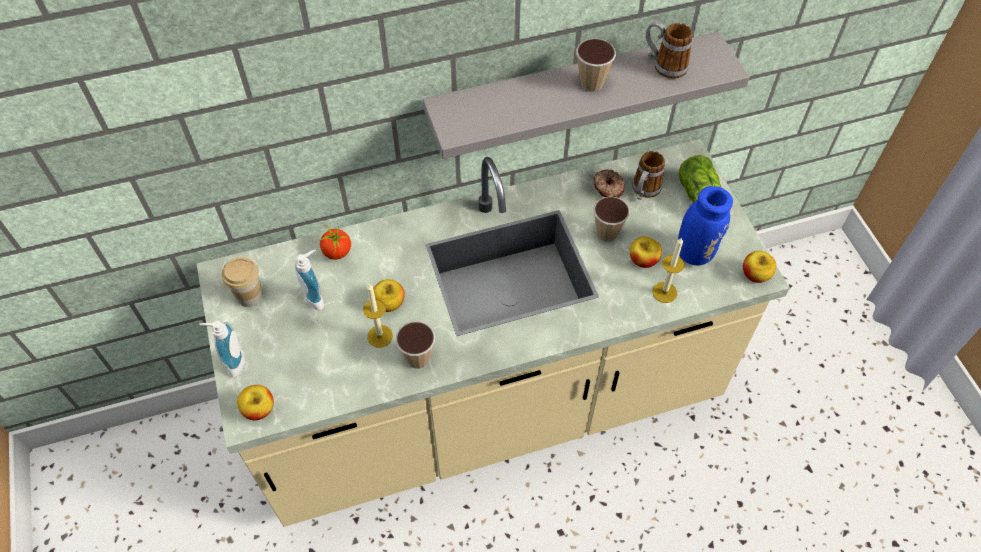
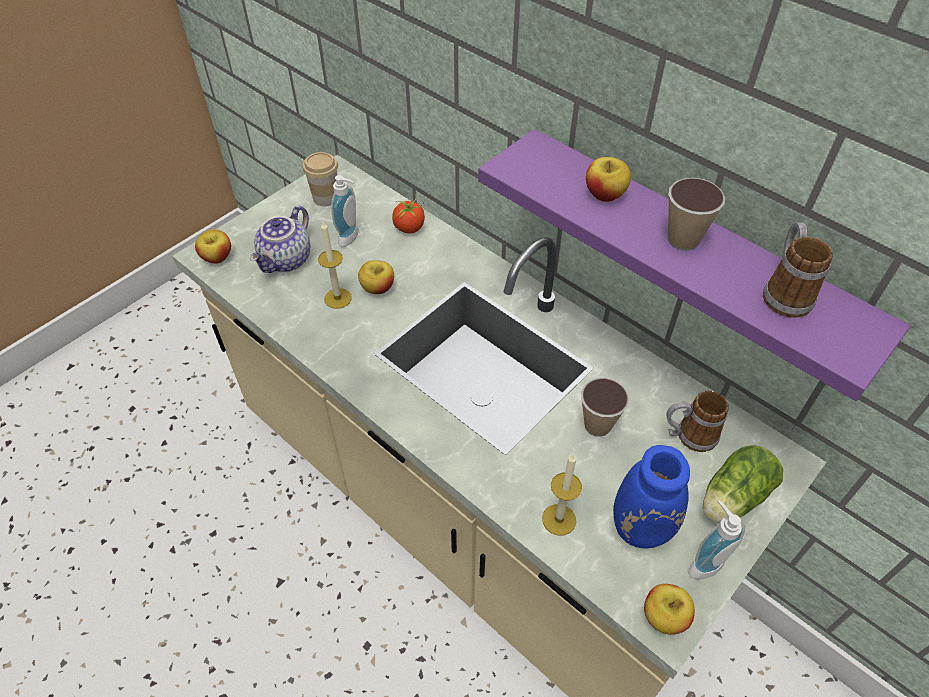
camera: 60 degrees right, 5 degrees down
soap dispenser [199,321,245,377] -> soap dispenser moved to [688,500,746,580]
cup [396,321,435,369] -> none
grey shelf [423,32,750,159] -> purple shelf [478,129,911,401]
donut [594,169,625,198] -> none
apple [629,237,662,268] -> apple moved to [586,157,631,202]
none -> teapot [250,205,310,273]

